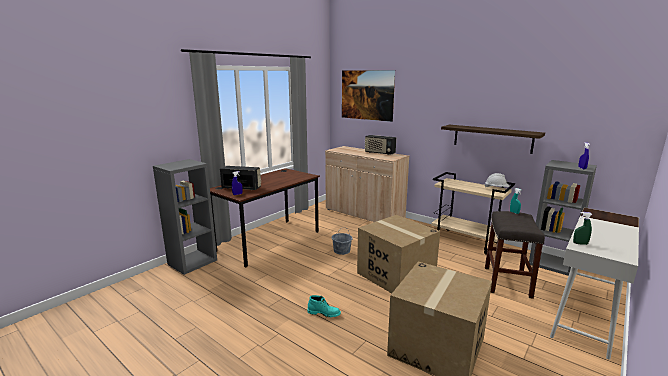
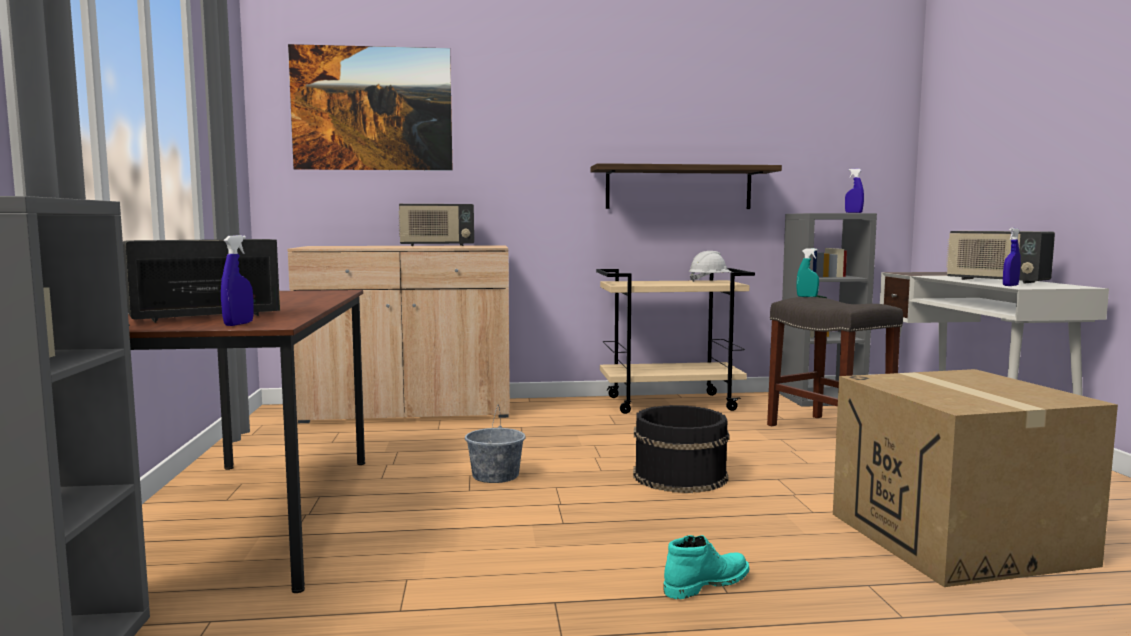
camera: 45 degrees left, 10 degrees down
cardboard box [357,215,440,293] -> black bucket [633,405,730,493]
green spray bottle [573,212,593,245] -> blue spray bottle [1003,228,1021,286]
none -> radio [947,231,1055,284]

